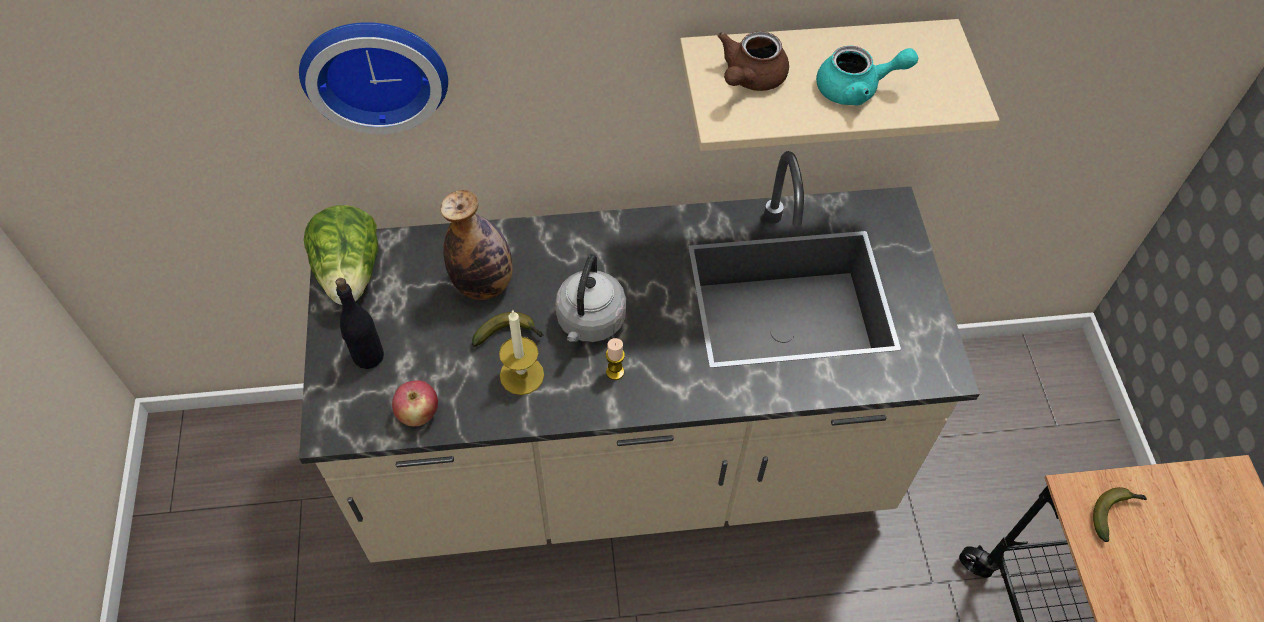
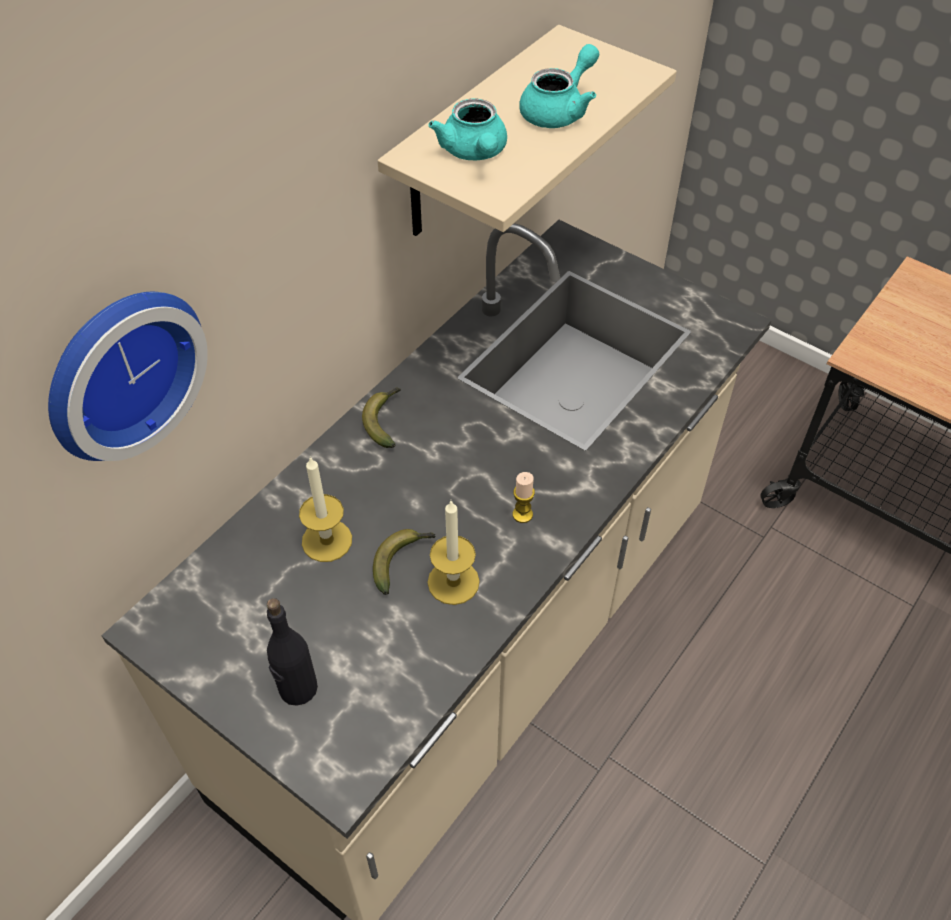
camera: 45 degrees left, 5 degrees down
lettuce [304,205,378,305] -> none
apple [392,381,438,426] -> none
bottle [440,190,513,300] -> candle [299,456,352,562]
grey kettle [555,254,626,342] -> none
brown teapot [717,31,789,91] -> turquoise teapot [428,99,507,160]
banana [1093,487,1147,542] -> banana moved to [362,388,401,448]

